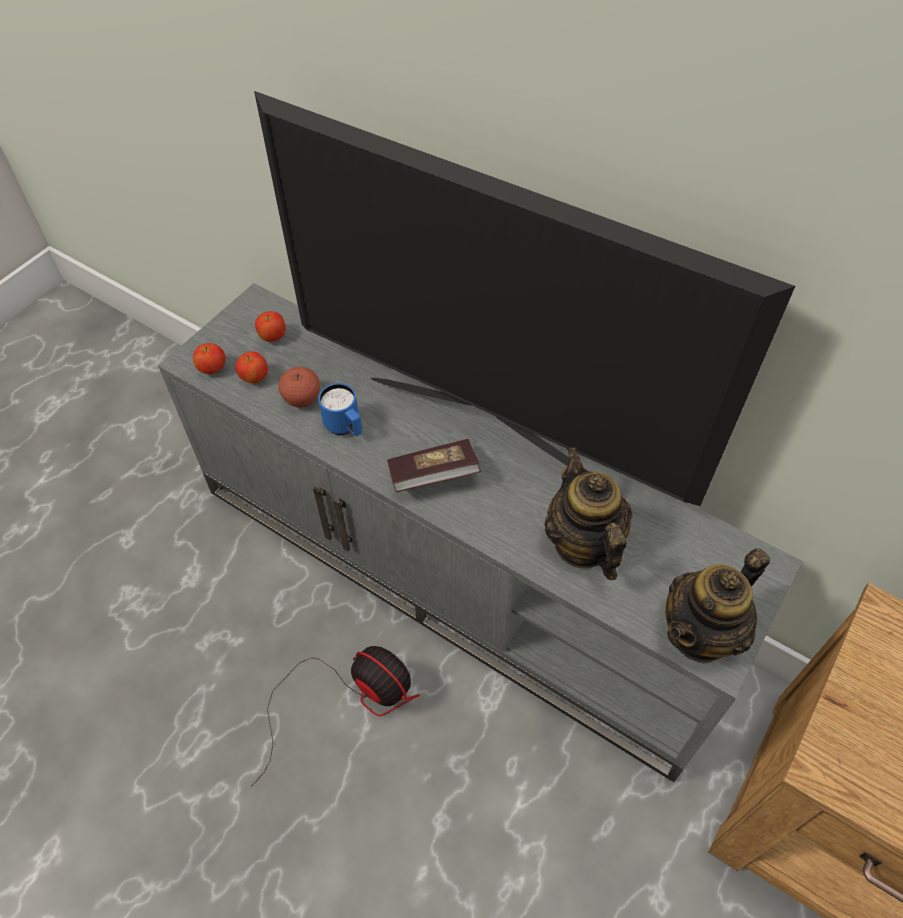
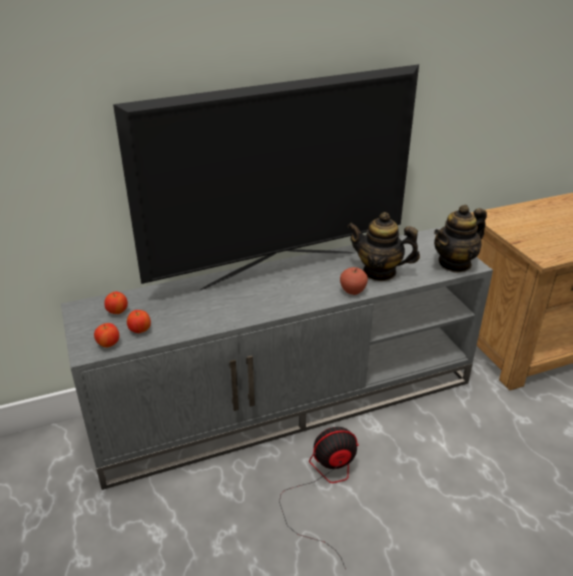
camera: 55 degrees left, 20 degrees down
apple [278,367,320,408] -> apple moved to [340,267,368,295]
blue mug [318,383,362,436] -> none
book [387,439,481,492] -> none
teapot [665,548,770,664] -> teapot turned 60 degrees clockwise [434,205,487,273]

